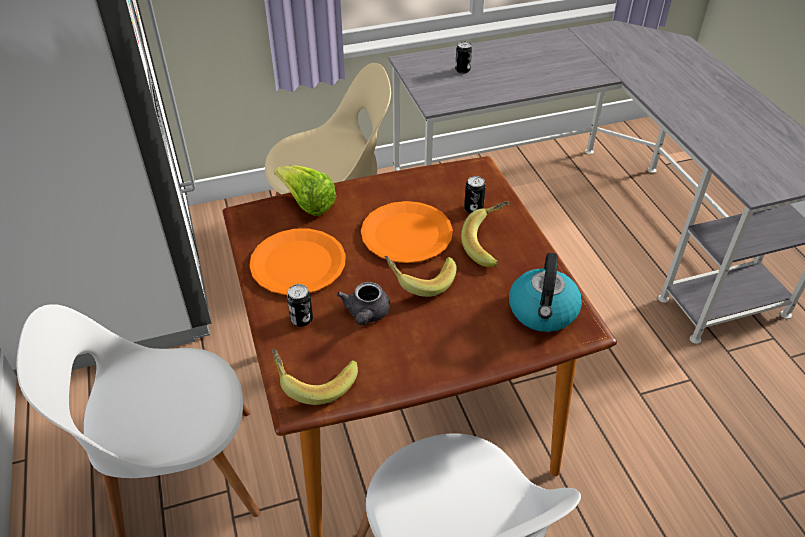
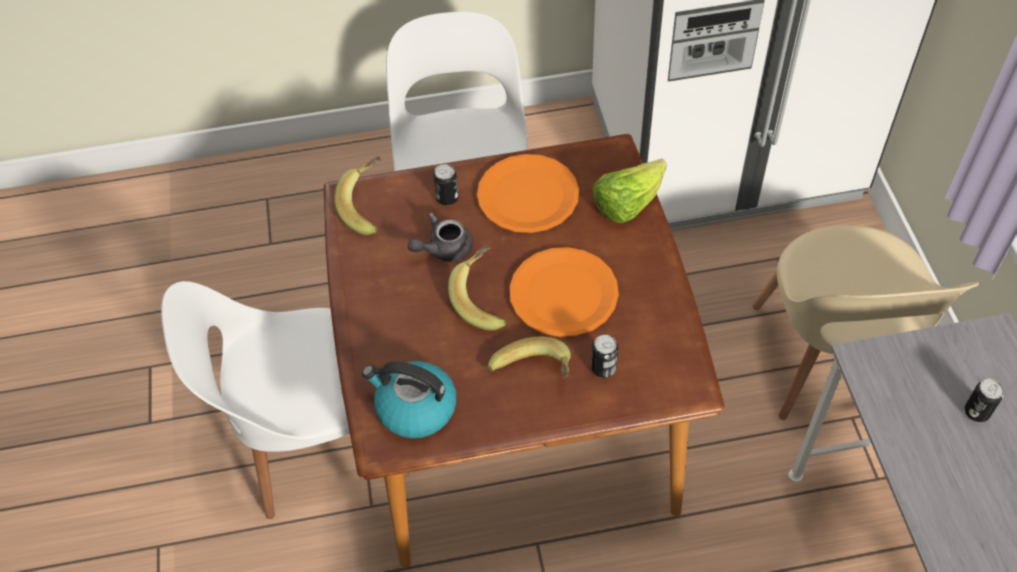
camera: 100 degrees right, 10 degrees up
grey teapot [337,282,390,325] -> grey teapot turned 45 degrees counterclockwise [408,212,473,262]

